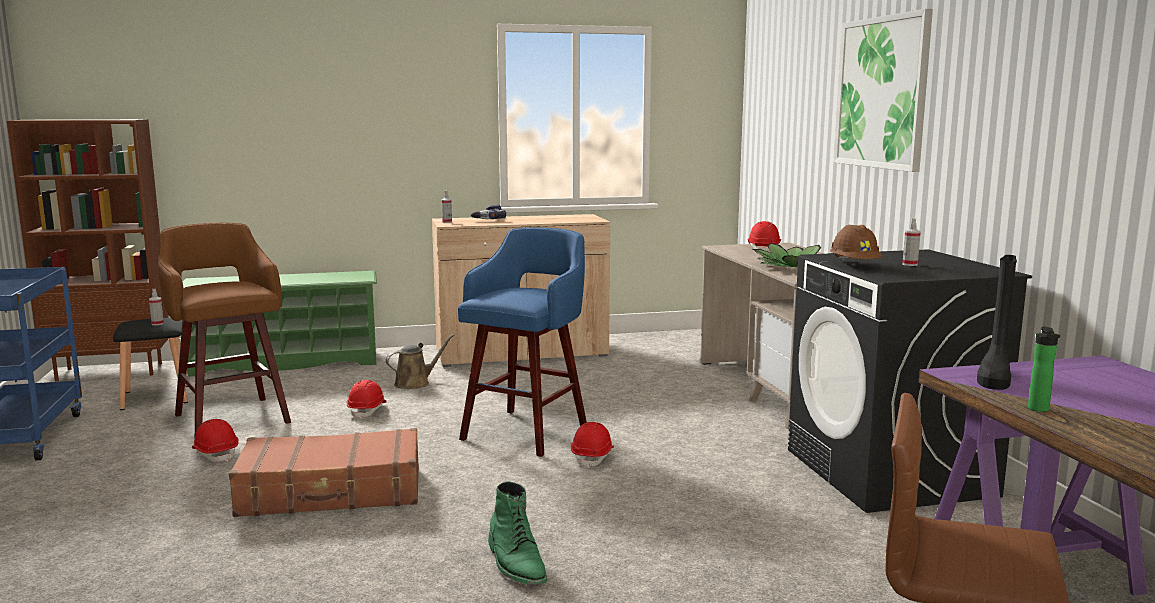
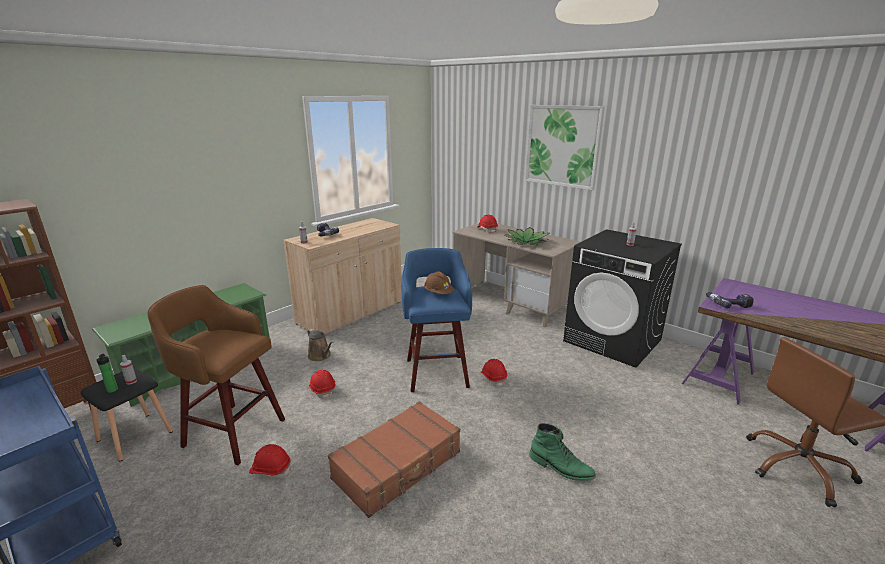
camera: 35 degrees left, 10 degrees up
brown watering can [386,334,455,389] -> brown watering can turned 120 degrees clockwise [307,329,333,361]
brown hard hat [830,225,882,261] -> brown hard hat moved to [424,272,454,294]
black boot [977,255,1017,390] -> power drill [706,292,754,308]
bottle [1028,326,1060,412] -> bottle moved to [97,354,118,393]

